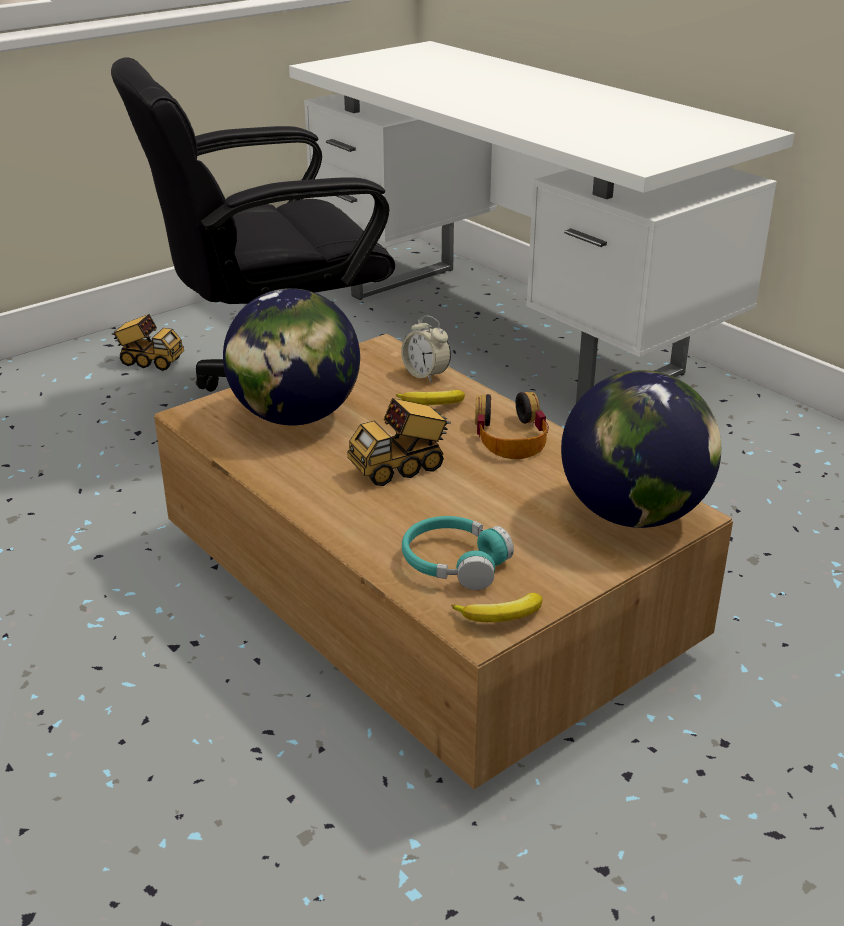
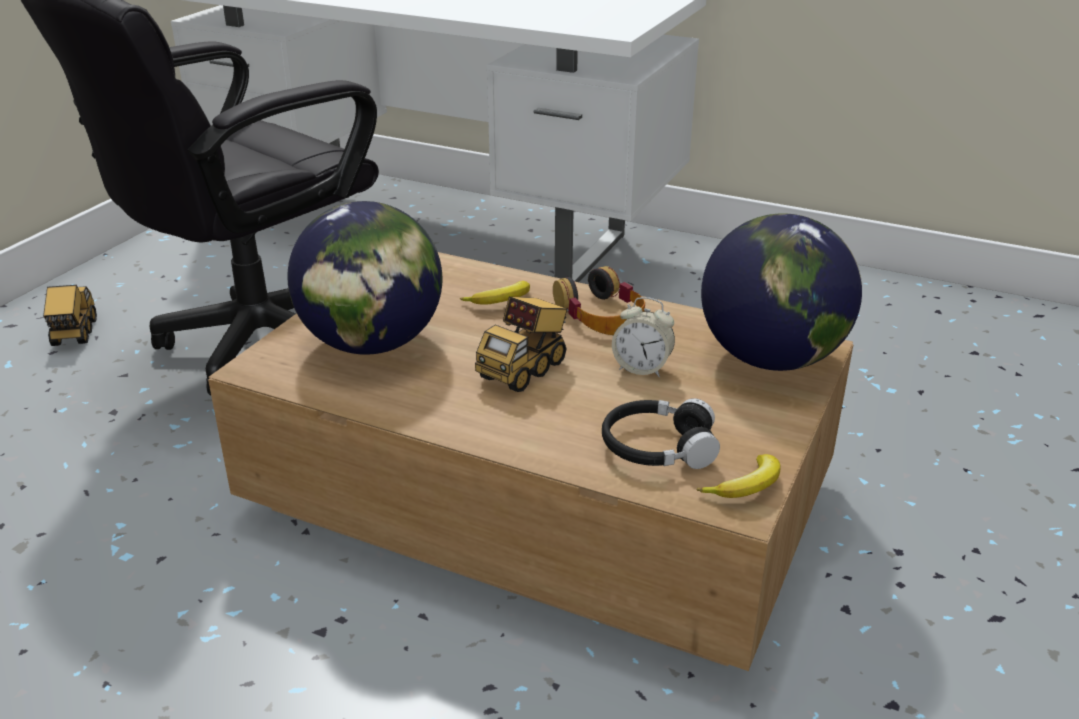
camera: 25 degrees left, 0 degrees up
toy truck [112,314,184,371] -> toy truck turned 90 degrees counterclockwise [43,285,97,346]
alarm clock [401,315,451,383] -> alarm clock moved to [612,297,675,377]
turquoise headphones [402,516,514,590] -> black headphones [602,398,720,469]

